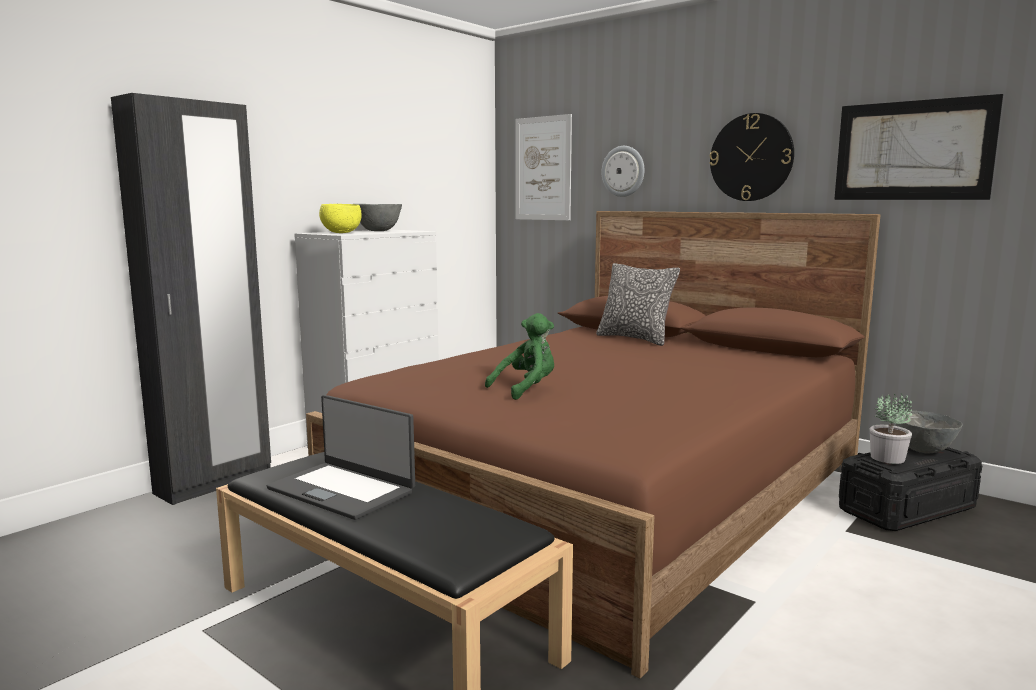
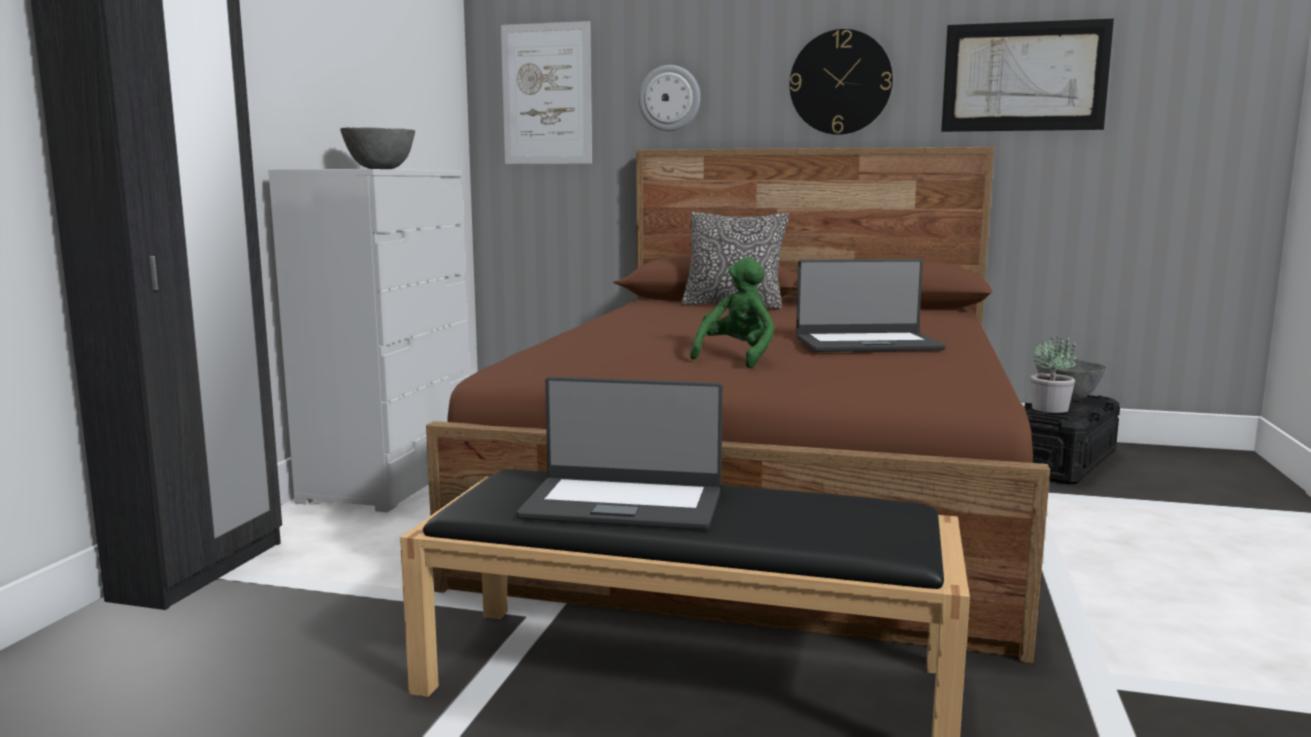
camera: 25 degrees left, 0 degrees up
yellow bowl [319,204,361,233] -> none
none -> laptop [796,259,946,352]

